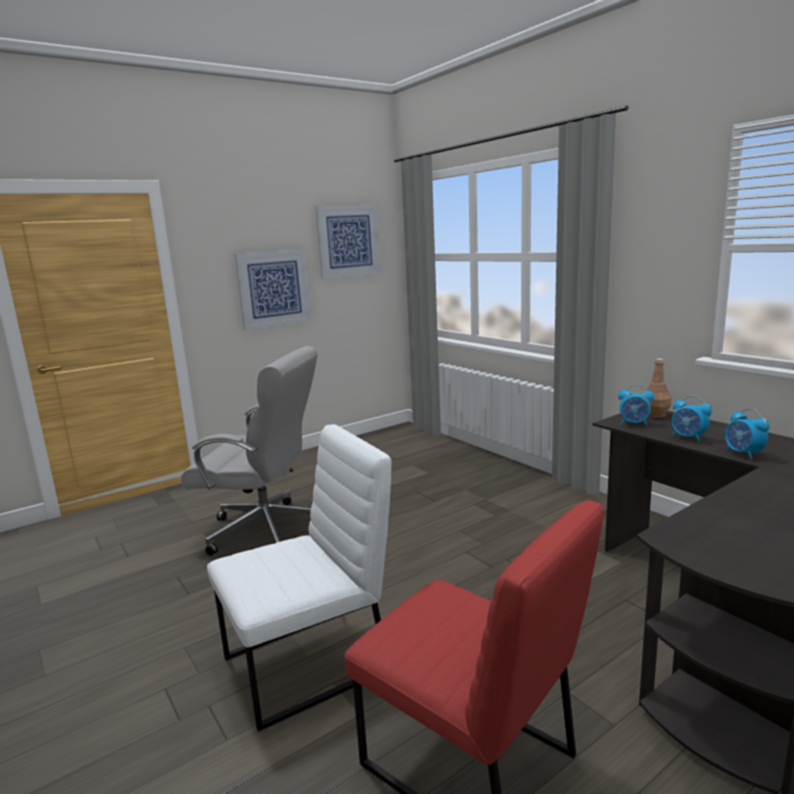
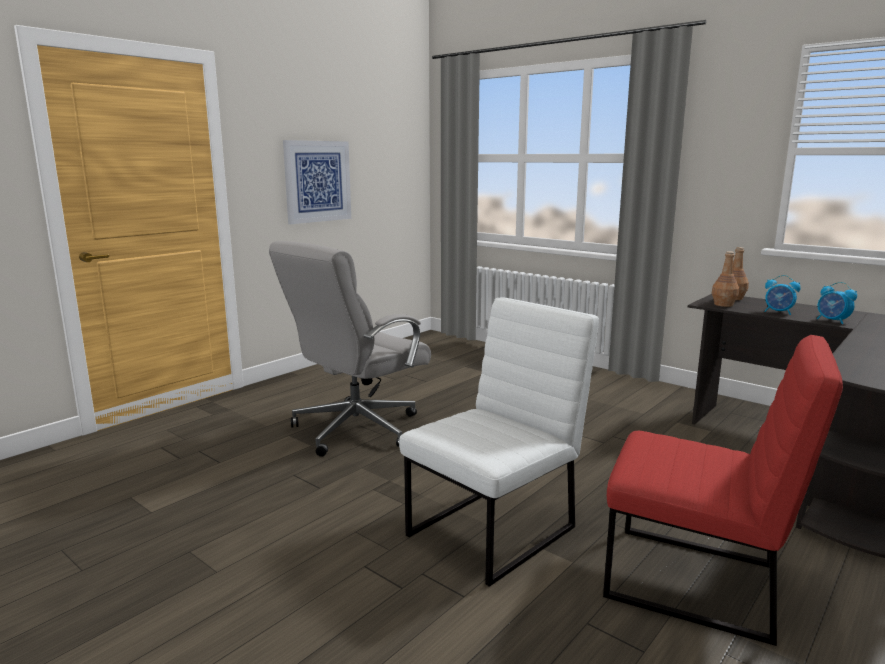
camera: 15 degrees left, 0 degrees up
grey office chair [181,346,318,556] -> grey office chair turned 135 degrees clockwise [269,241,431,457]
picture [315,205,381,279] -> none
alarm clock [618,385,654,426] -> brown bottle [712,251,739,307]

